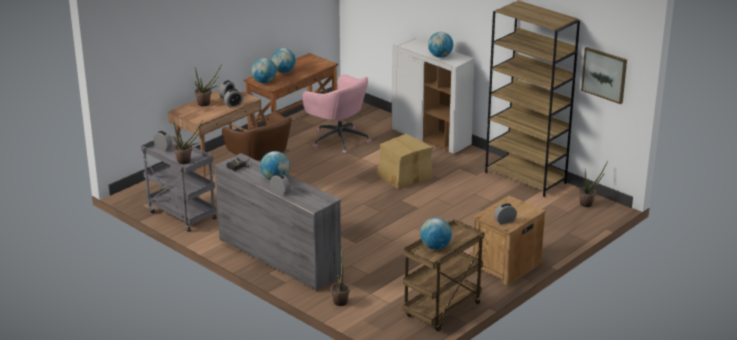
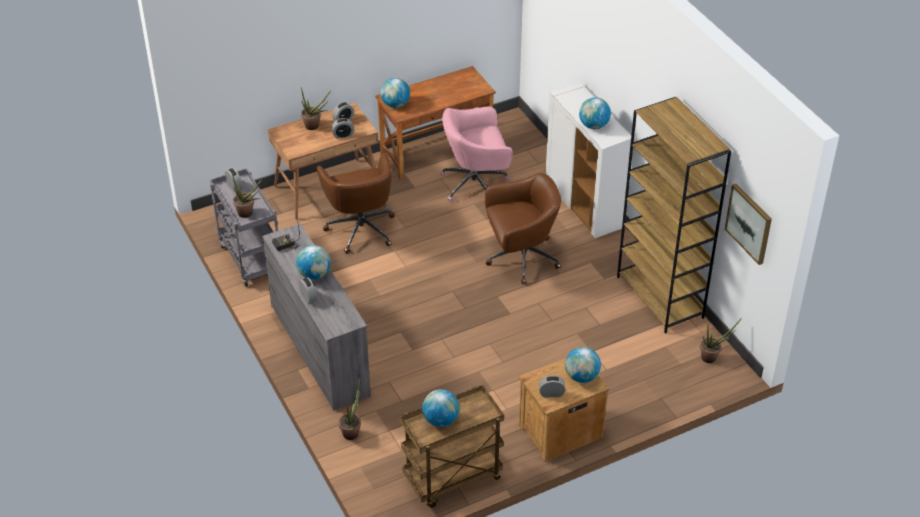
camera: 20 degrees right, 15 degrees up
globe [271,48,296,73] -> globe moved to [565,347,601,383]
pink office chair [302,74,372,155] -> pink office chair turned 105 degrees clockwise [440,106,512,202]
cardboard box [376,134,433,189] -> brown office chair [485,173,561,285]

